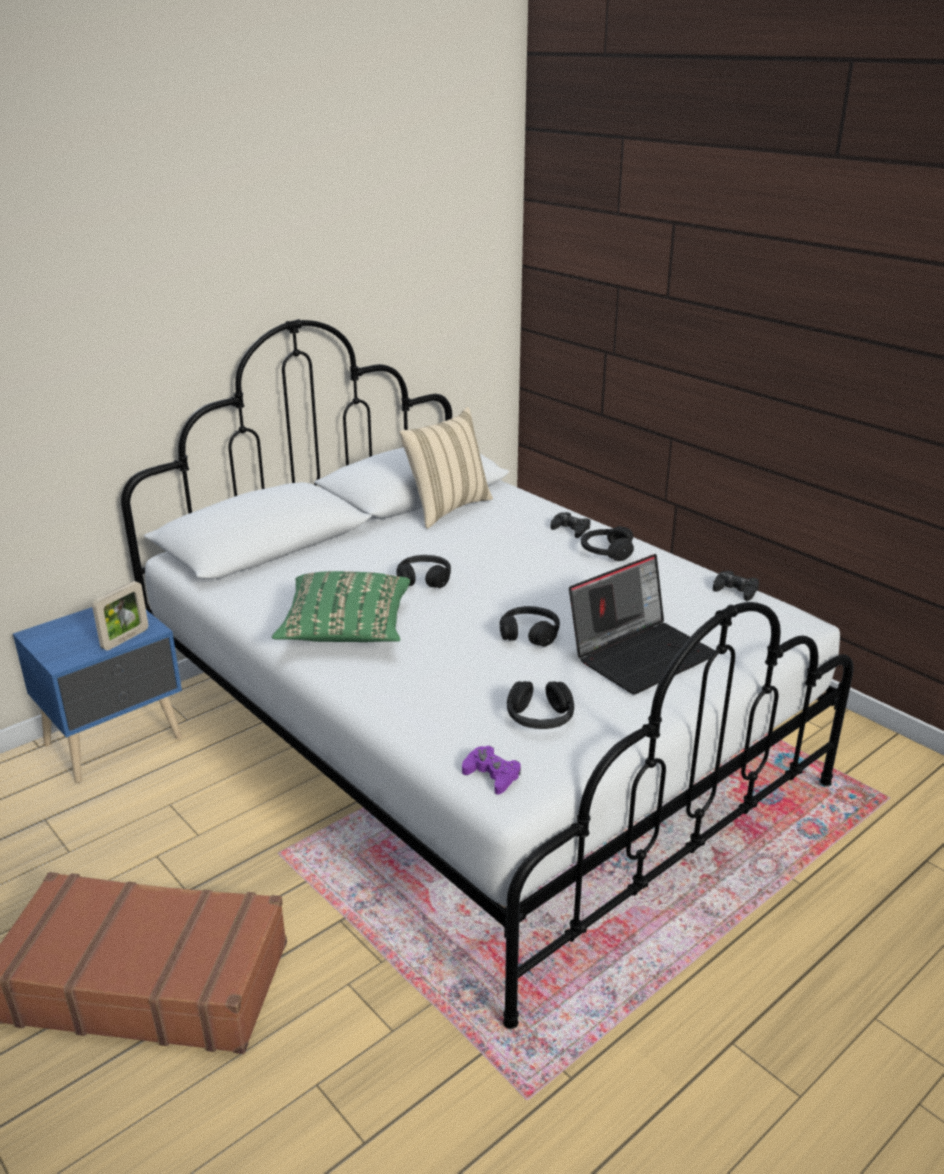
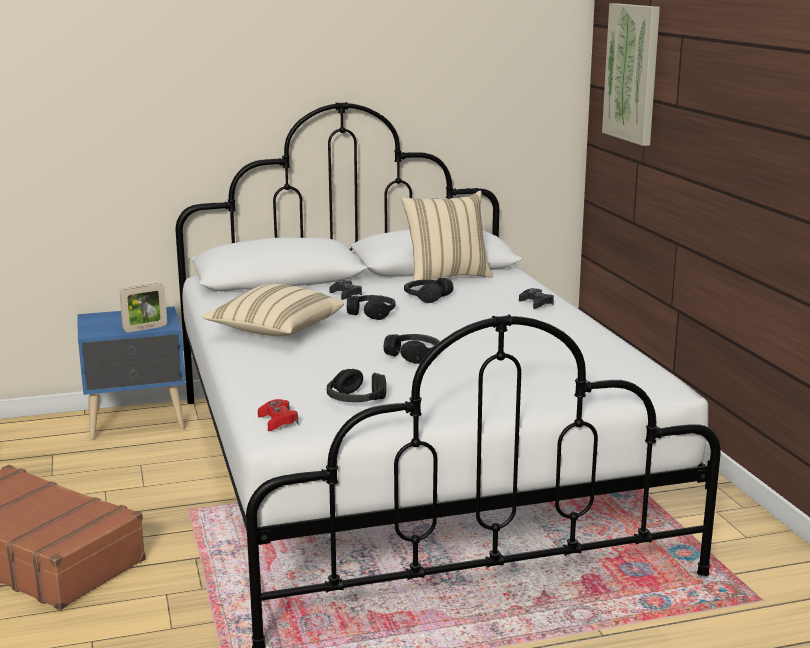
camera: 25 degrees right, 10 degrees down
green pillow [272,571,410,642] -> beige pillow [202,284,344,336]
purple game controller [462,746,521,795] -> red game controller [258,399,298,431]
laptop [569,554,715,695] -> none
black headphones [581,526,634,561] -> black headphones moved to [404,278,453,303]
black game controller [713,571,759,601] -> black game controller moved to [330,280,362,300]
none -> picture [602,3,660,146]

